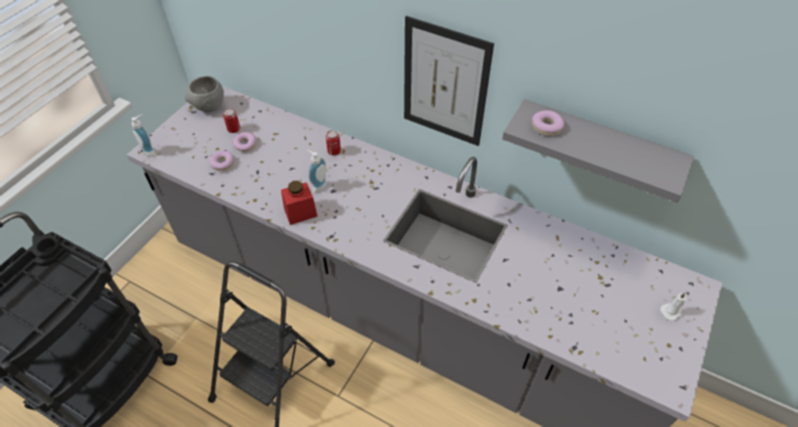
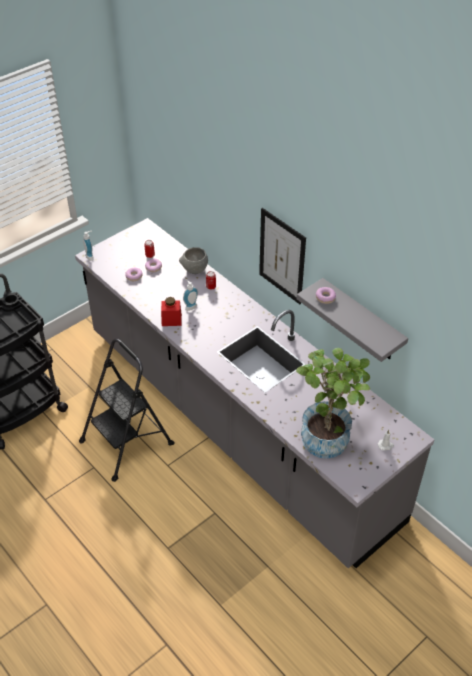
camera: 20 degrees right, 5 degrees down
grey bowl [184,76,224,112] -> grey bowl moved to [179,247,208,274]
none -> potted plant [296,348,370,459]

